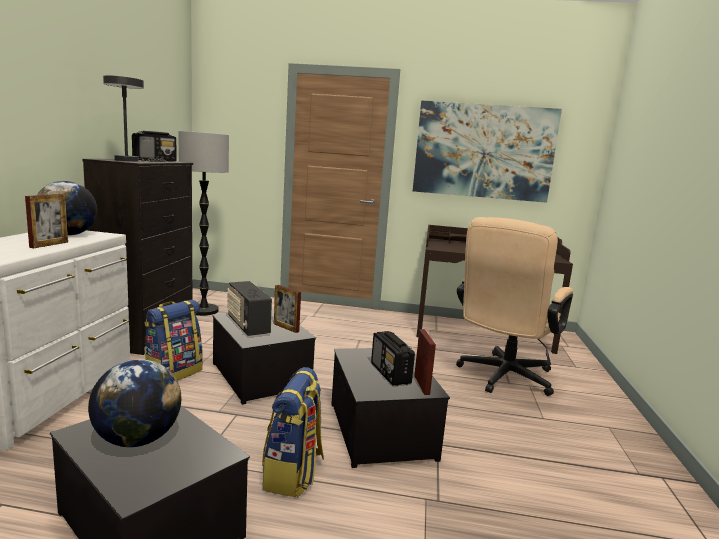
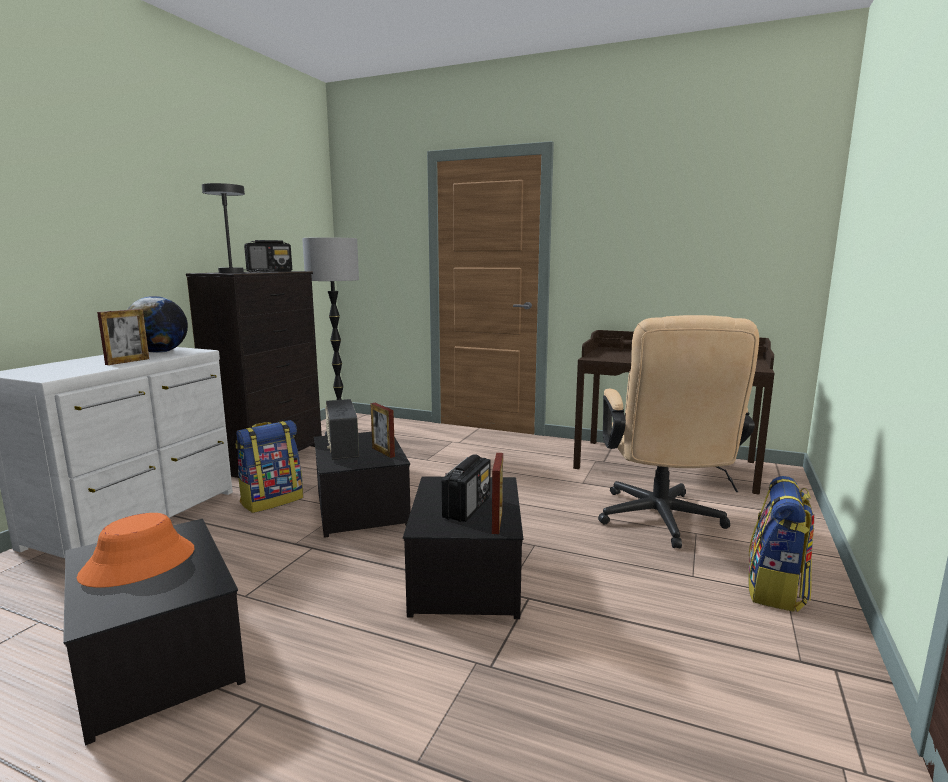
camera: 15 degrees right, 0 degrees up
globe [88,359,181,447] -> orange hat [77,513,194,588]
backpack [262,367,324,497] -> backpack moved to [748,476,814,612]
radio [371,331,415,386] -> radio turned 150 degrees counterclockwise [442,454,490,522]
picture [413,101,562,203] -> none
beige office chair [456,217,573,396] -> beige office chair turned 45 degrees counterclockwise [598,315,759,548]

